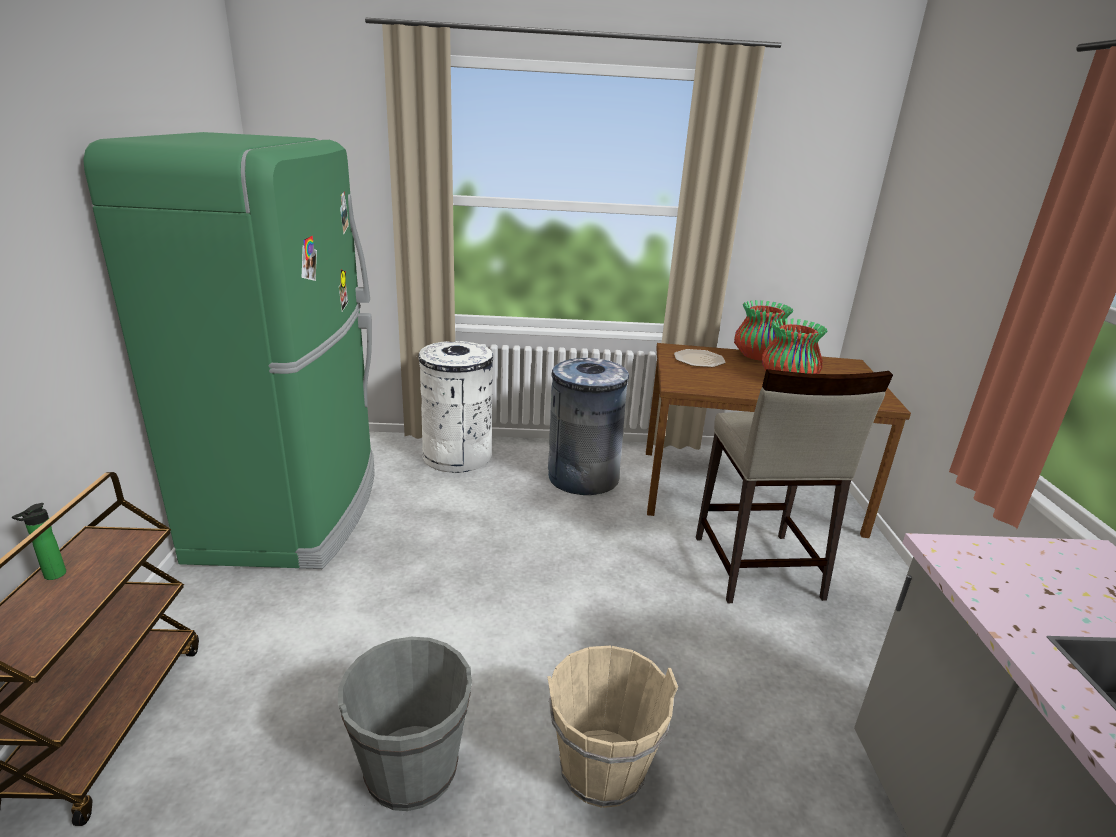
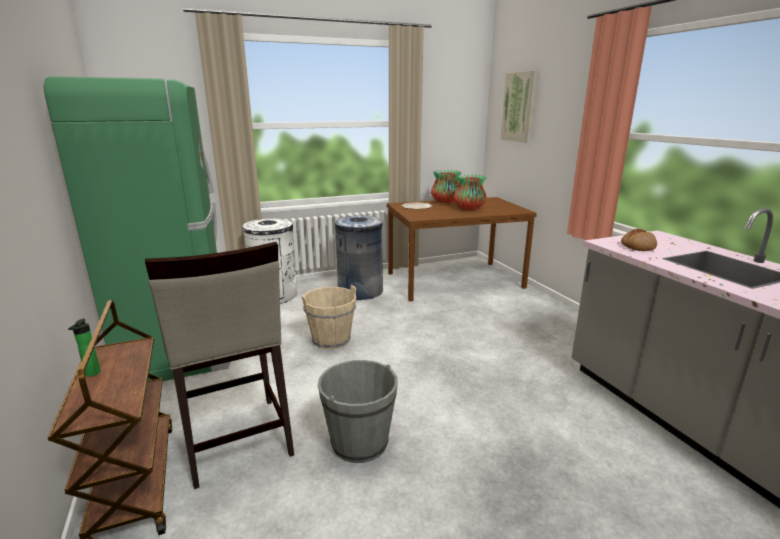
camera: 20 degrees left, 5 degrees down
beige bucket [548,646,678,808] -> beige bucket moved to [301,285,356,350]
beige stool [696,369,893,603] -> beige stool moved to [145,242,294,489]
none -> picture [500,70,538,143]
none -> bread [621,228,657,251]

